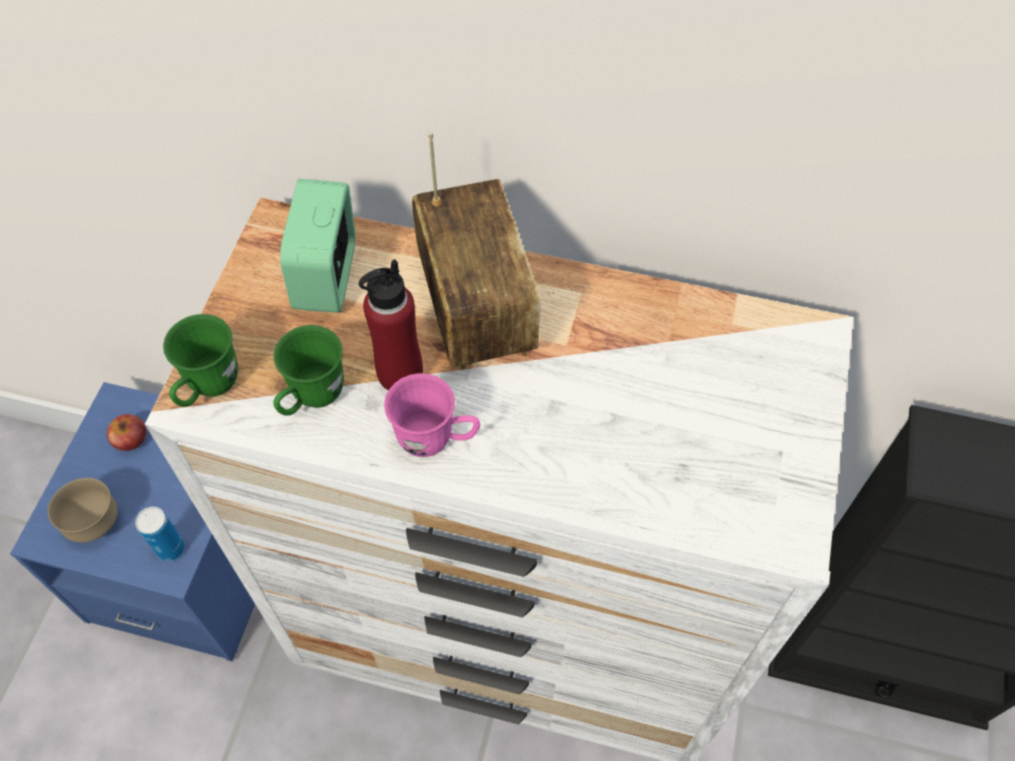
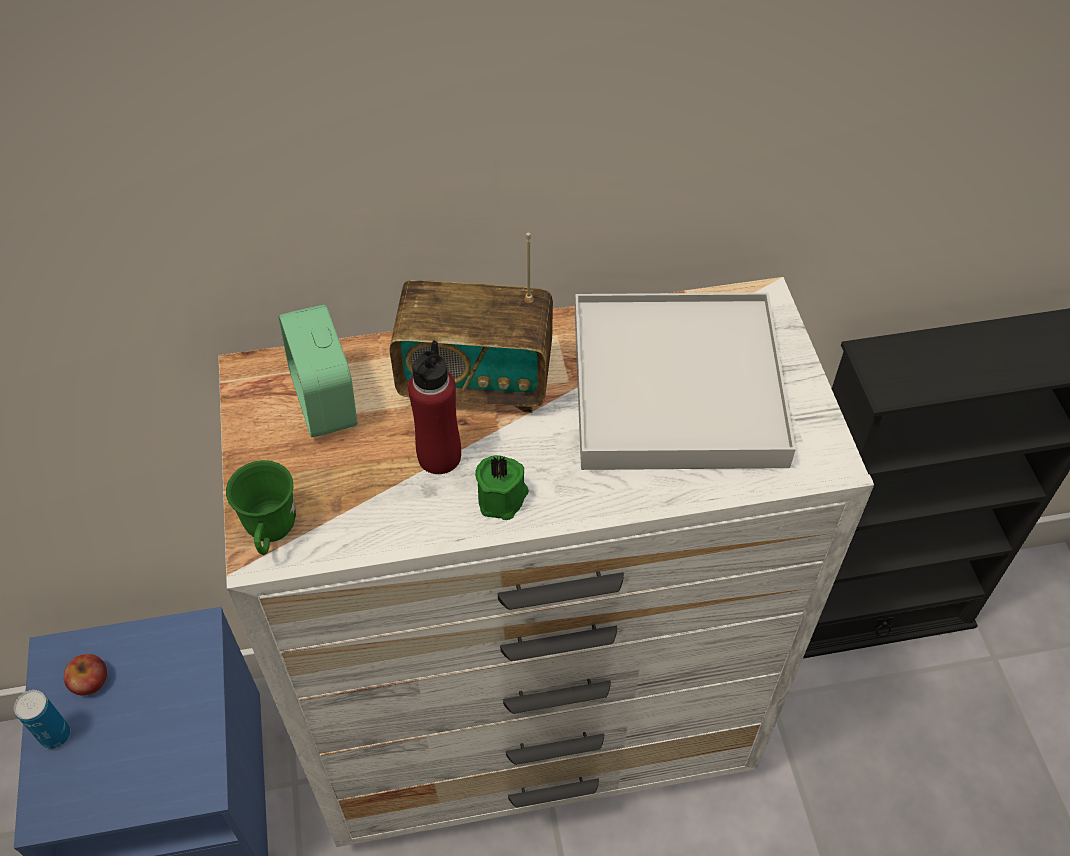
camera: 25 degrees left, 5 degrees down
brown bowl [48,478,118,543] -> none
can [135,507,185,561] -> can moved to [14,690,70,749]
green mug [273,325,344,416] -> none
pink mug [384,373,480,457] -> green candle [475,455,529,520]
radio [412,132,540,370] -> radio turned 135 degrees clockwise [390,233,553,413]
none -> white tray [575,293,796,470]

